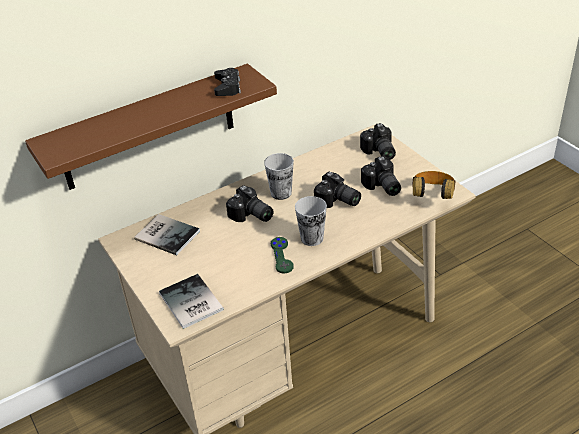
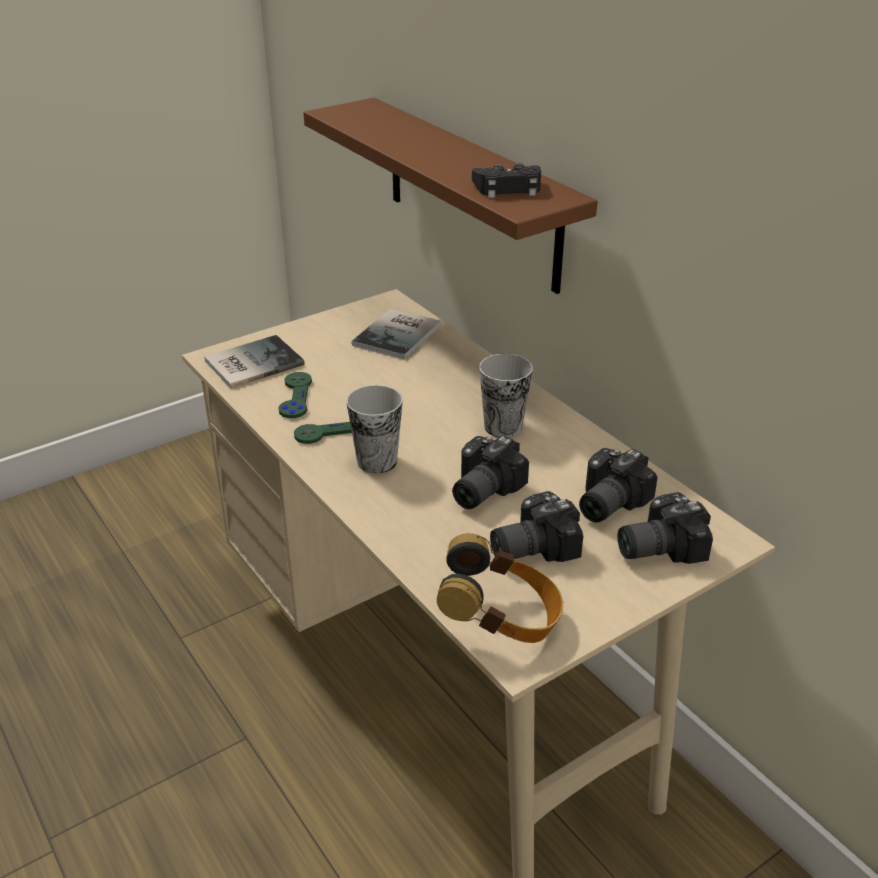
camera: 85 degrees right, 5 degrees down
camera [226,185,274,222] -> camera moved to [579,448,658,522]
none -> green game controller [278,372,312,418]

